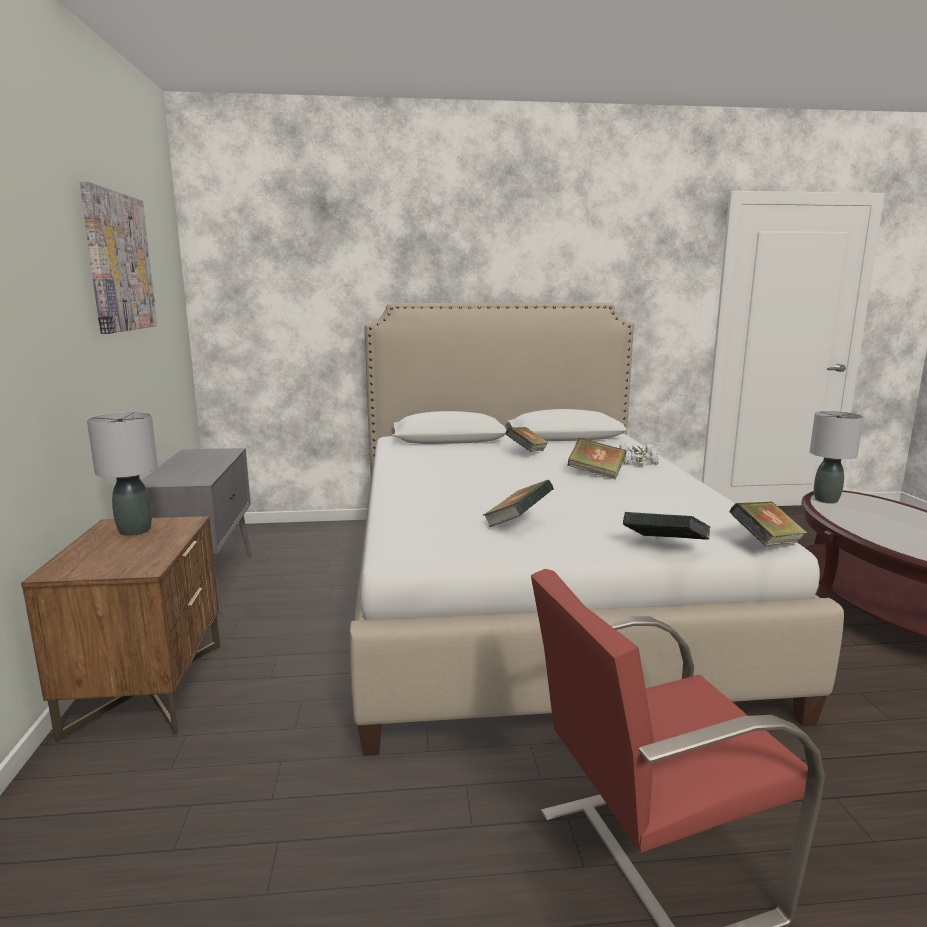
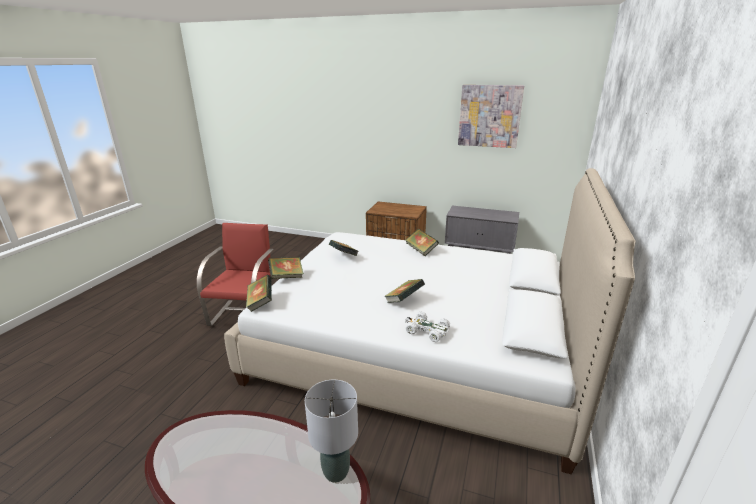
camera: 115 degrees right, 10 degrees up
grey table lamp [87,412,158,536] -> none
book [505,427,549,452] -> book moved to [406,229,439,256]

